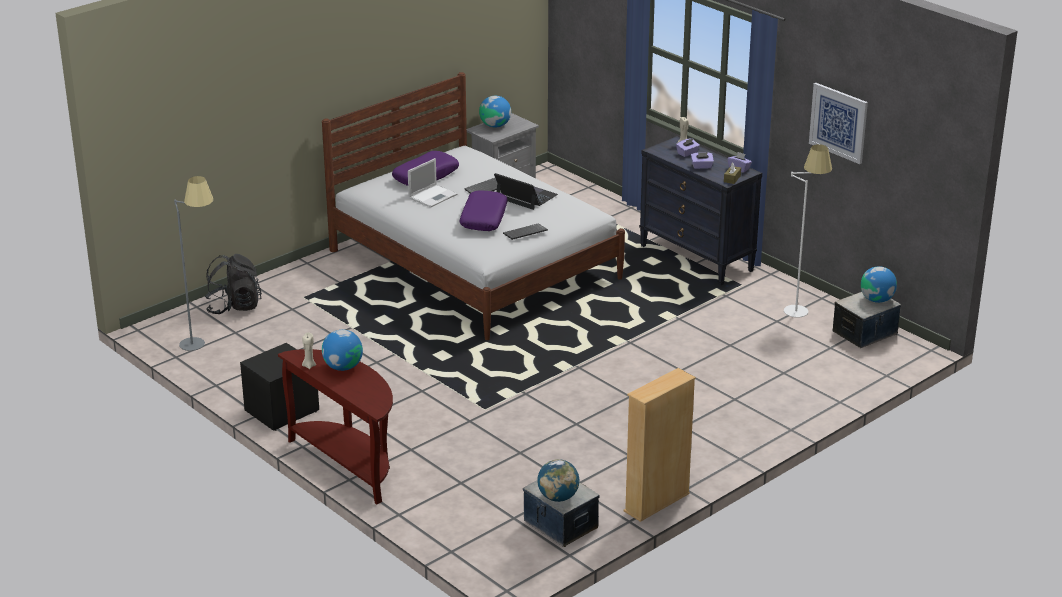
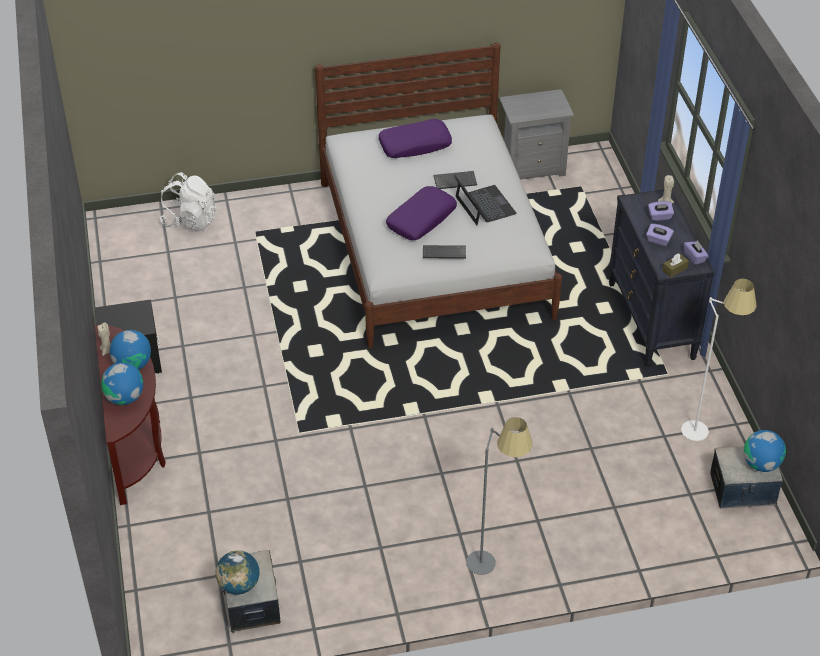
camera: 30 degrees right, 15 degrees up
grey floor lamp [174,176,213,351] -> grey floor lamp moved to [466,417,532,575]
black backpack [205,254,262,314] -> white backpack [159,172,217,231]
laptop [408,158,458,208] -> none
globe [479,96,511,127] -> globe moved to [101,363,143,405]
beige bookcase [624,368,696,522] -> none
picture [809,83,868,164] -> none

